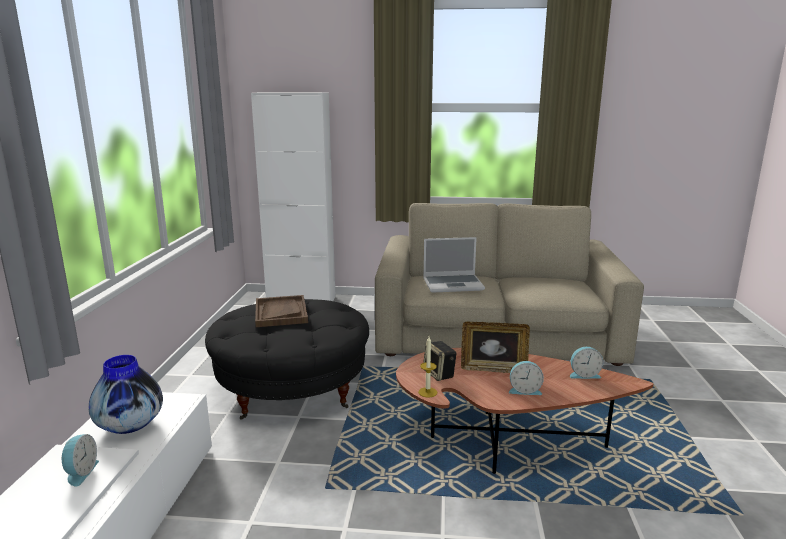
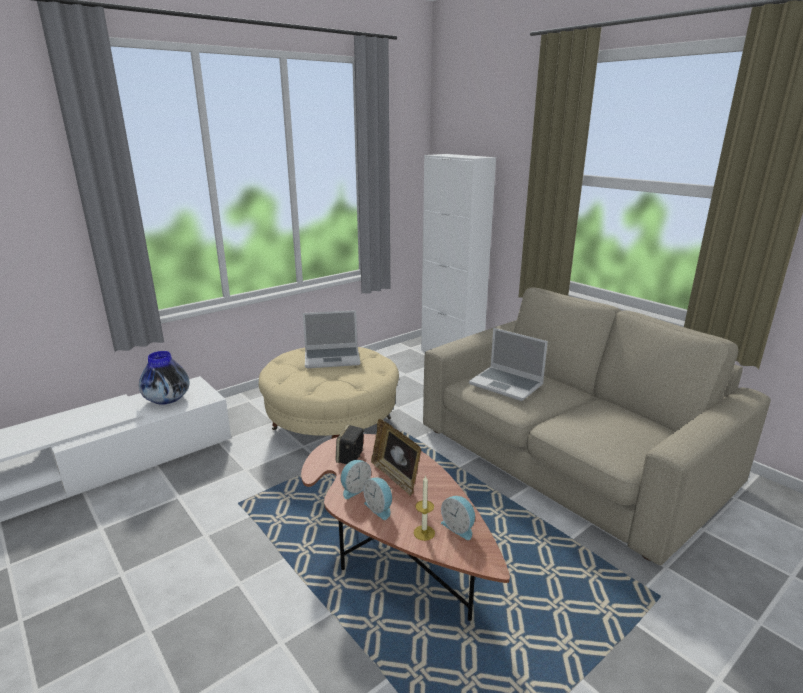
camera: 45 degrees right, 5 degrees up
alarm clock [62,434,99,487] -> alarm clock moved to [341,460,371,499]
black ottoman [205,299,369,420] -> beige ottoman [259,347,399,439]
brown tray [255,295,308,327] -> laptop [303,310,361,368]
candle [418,337,437,398] -> candle moved to [414,475,435,541]

